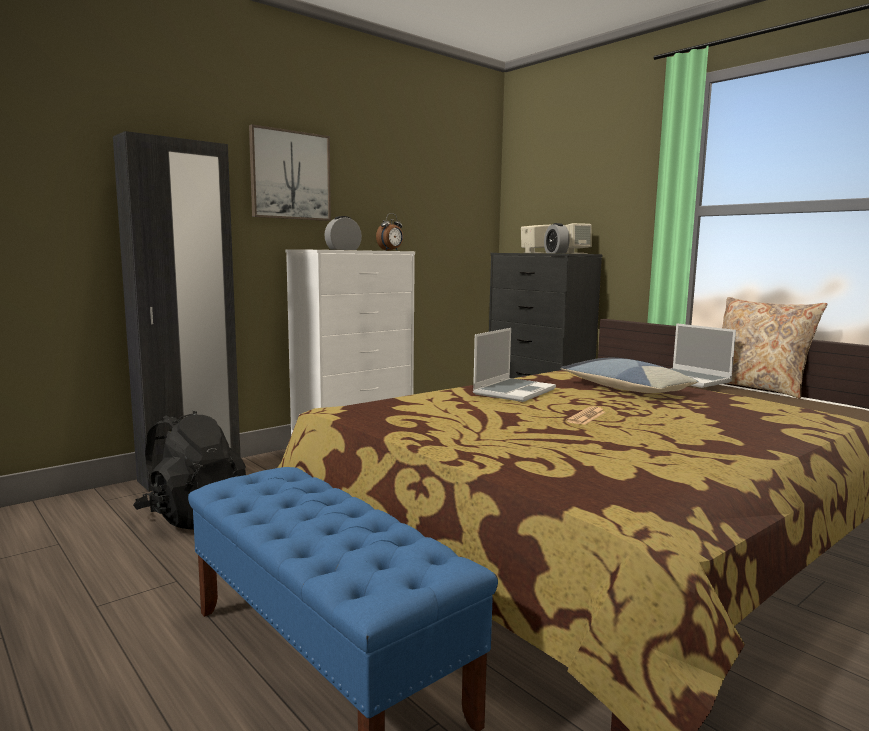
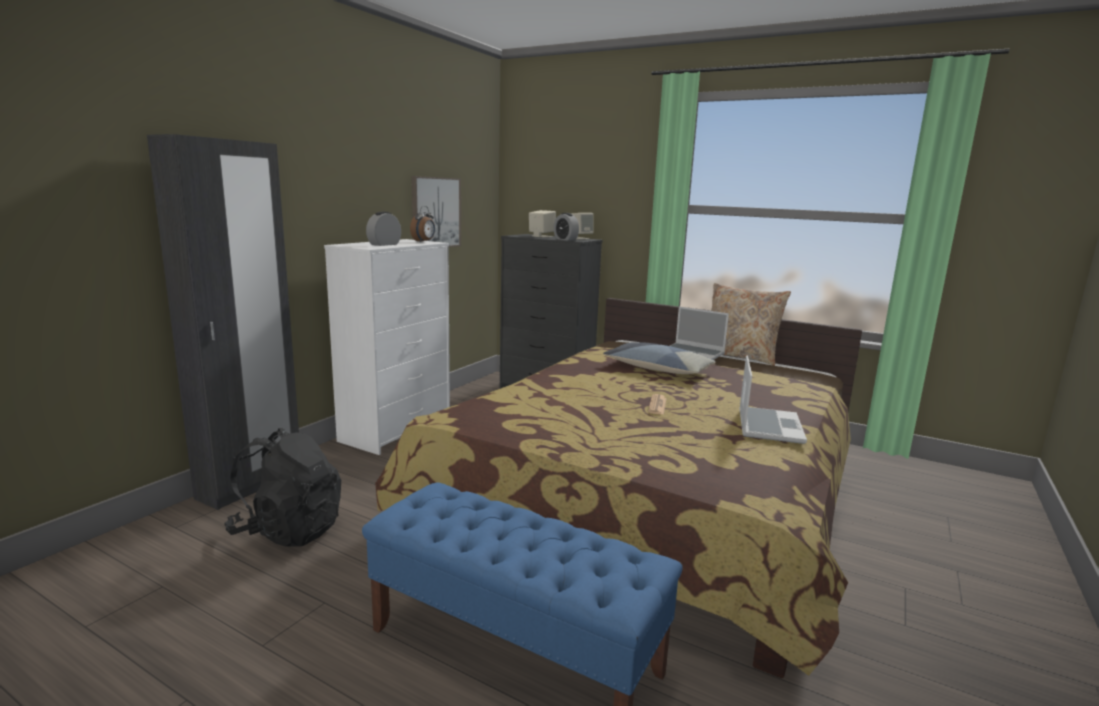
camera: 20 degrees left, 5 degrees up
picture [249,124,331,221] -> picture moved to [411,176,461,247]
laptop [473,328,556,402] -> laptop moved to [739,356,807,444]

